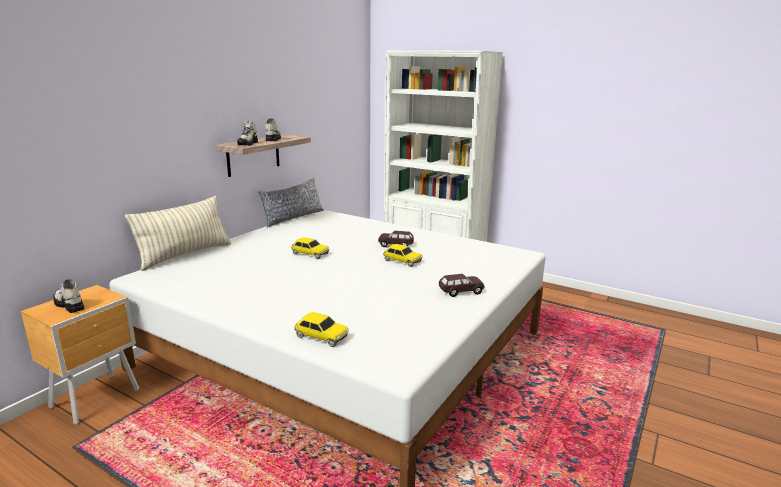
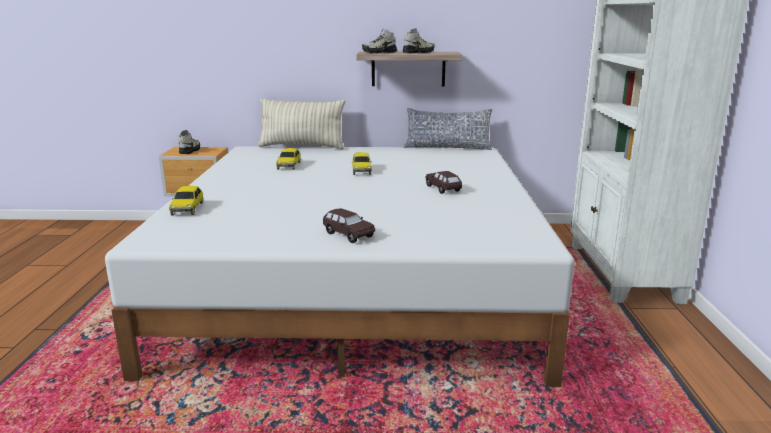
camera: 60 degrees right, 0 degrees up
toy car [383,244,422,267] -> toy car moved to [276,148,301,170]

